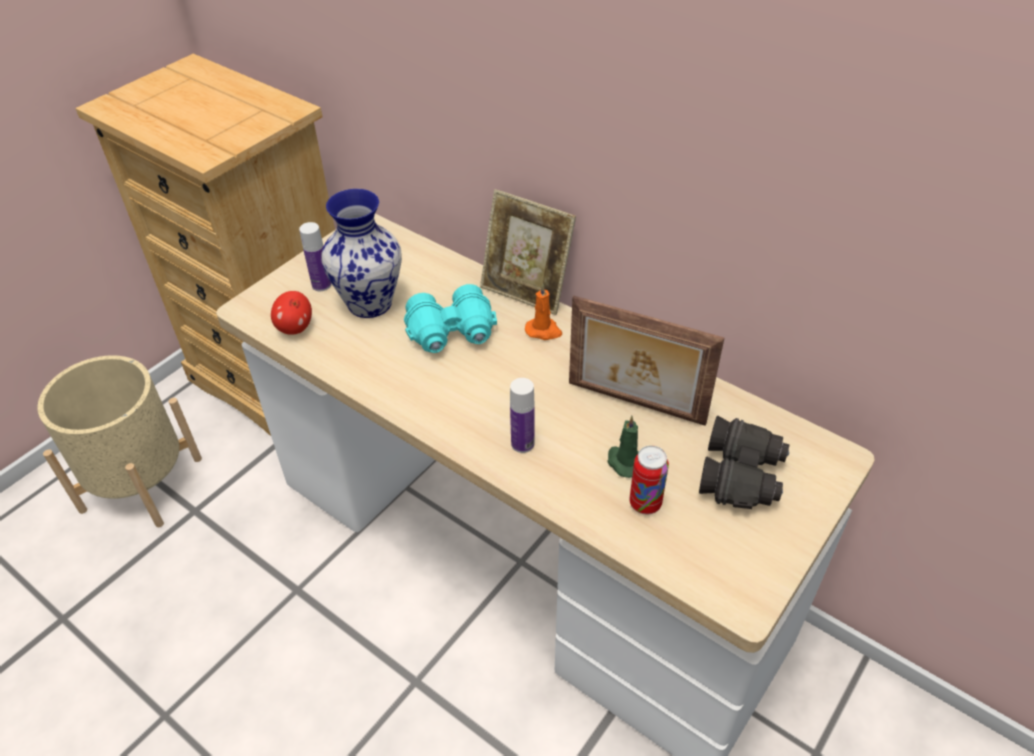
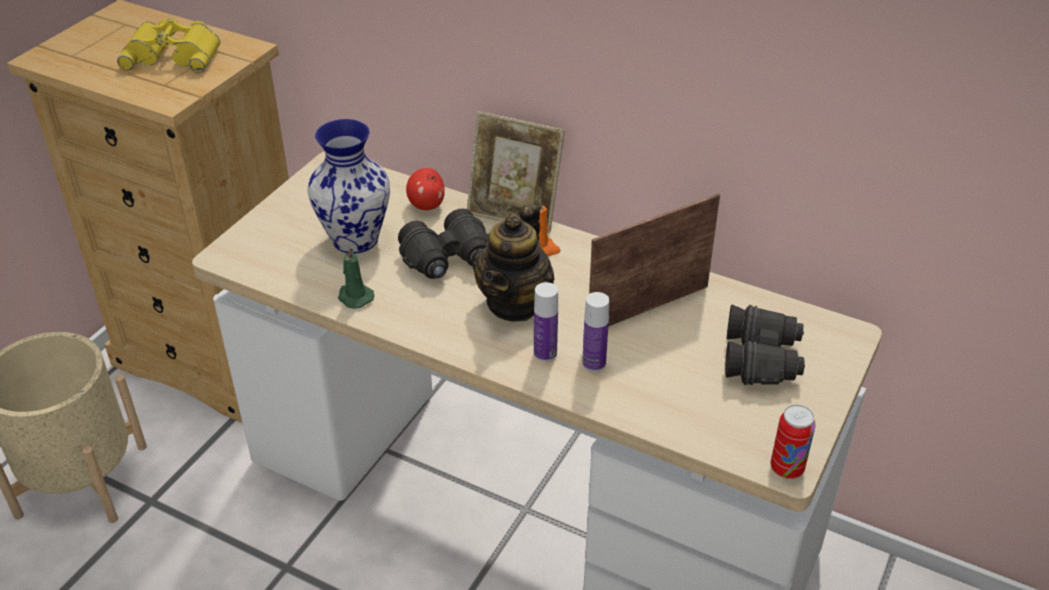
camera: 10 degrees left, 5 degrees down
apple [271,291,312,335] -> apple moved to [406,168,445,210]
bottle [299,222,331,291] -> bottle moved to [582,292,609,372]
turquoise binoculars [404,284,497,353] -> black binoculars [398,208,489,279]
picture frame [569,296,725,426] -> picture frame turned 135 degrees clockwise [589,194,720,327]
green candle [608,416,639,478] -> green candle moved to [338,246,374,309]
can [629,446,669,514] -> can moved to [770,404,815,479]
none -> yellow binoculars [117,19,220,73]
none -> teapot [473,203,555,322]

